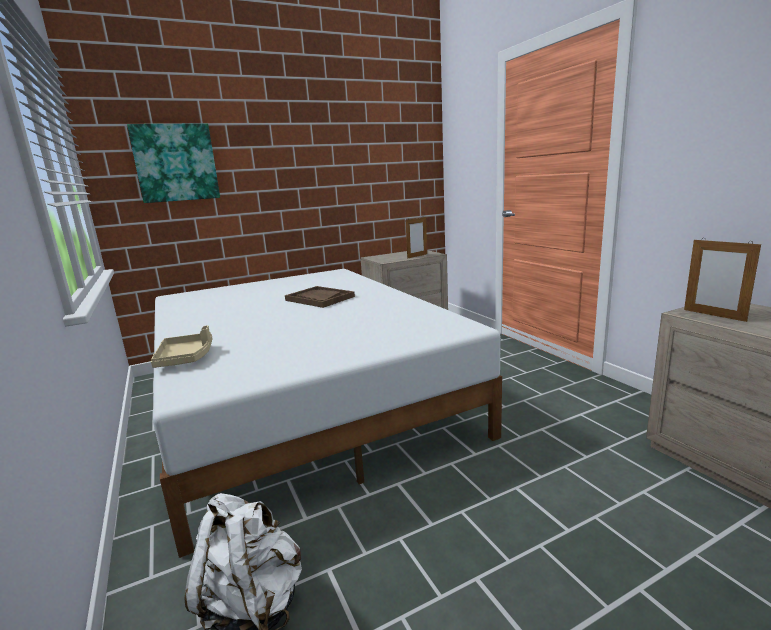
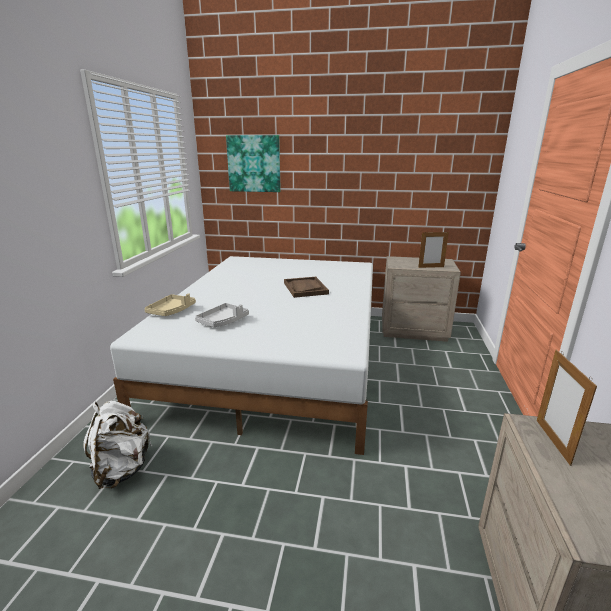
camera: 35 degrees right, 5 degrees up
none -> grey tray [195,303,249,327]

